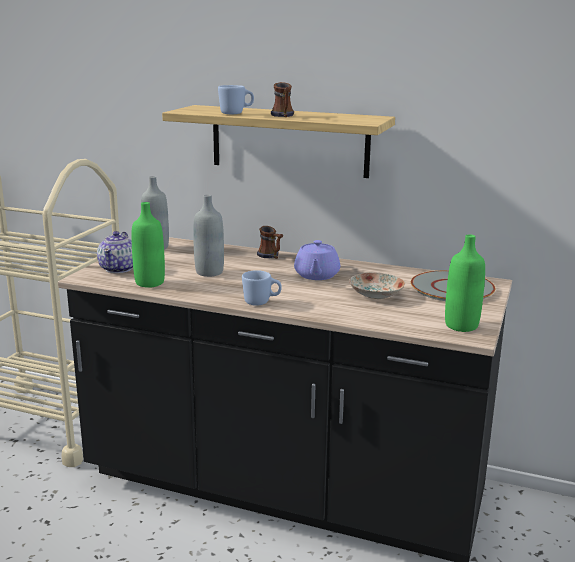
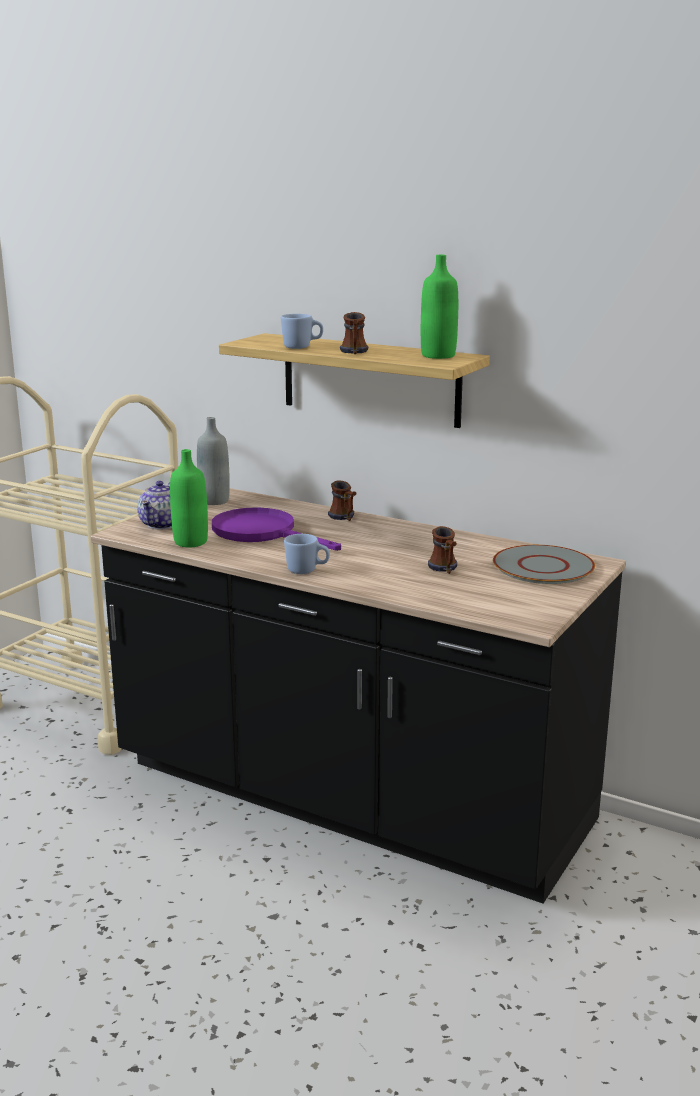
camera: 10 degrees right, 0 degrees up
grey bottle [193,195,224,277] -> purple frying pan [212,507,341,551]
purple teapot [294,240,340,280] -> none
plate [349,273,405,299] -> mug [428,526,457,574]
green bottle [445,234,485,332] -> green bottle moved to [421,255,458,359]

